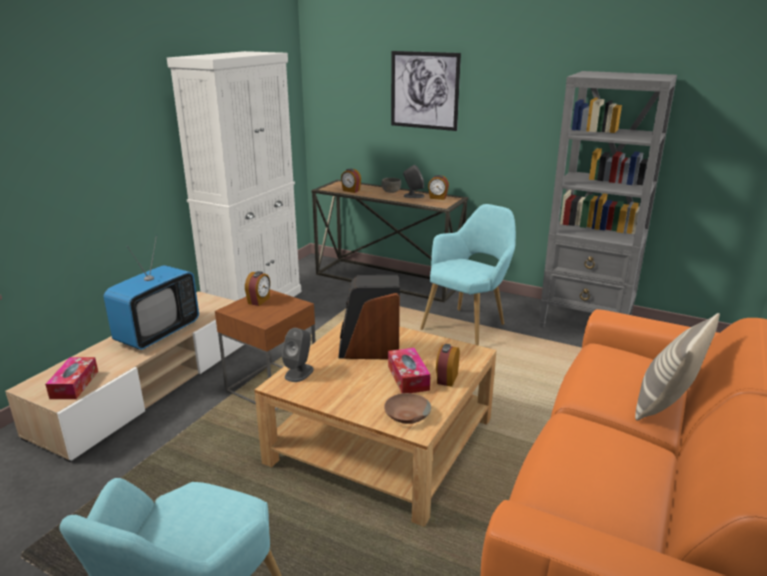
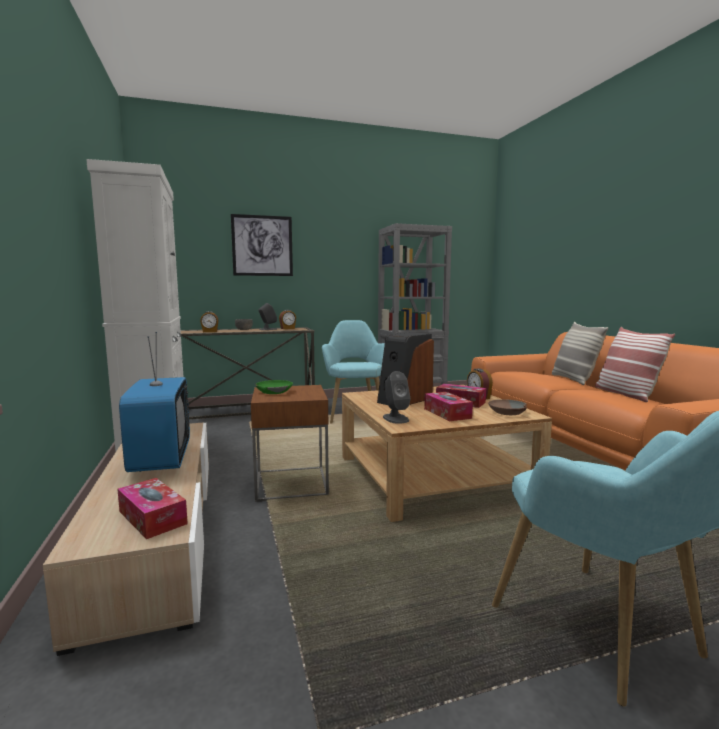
camera: 45 degrees left, 15 degrees down
alarm clock [245,271,270,306] -> green bowl [255,380,293,394]
none -> tissue box [424,392,473,421]
none -> pillow [595,327,675,402]

